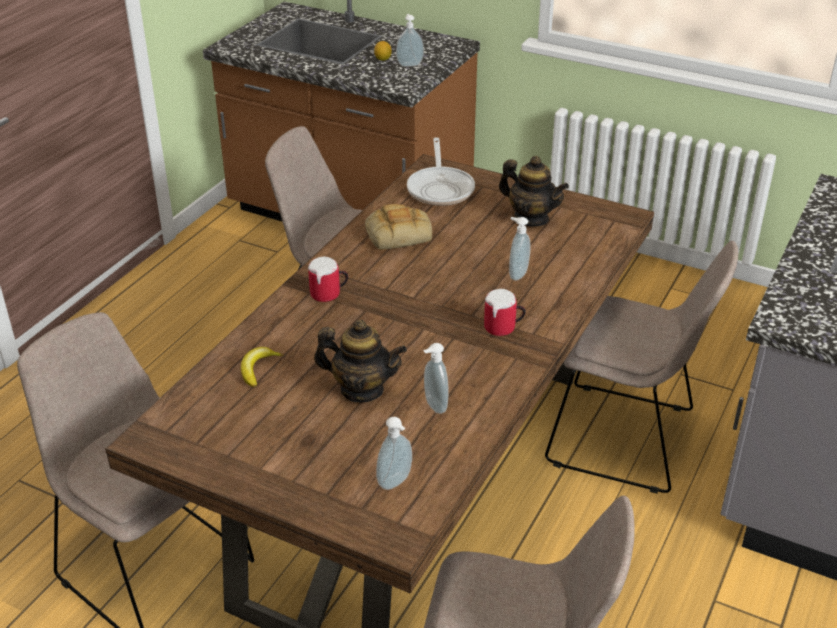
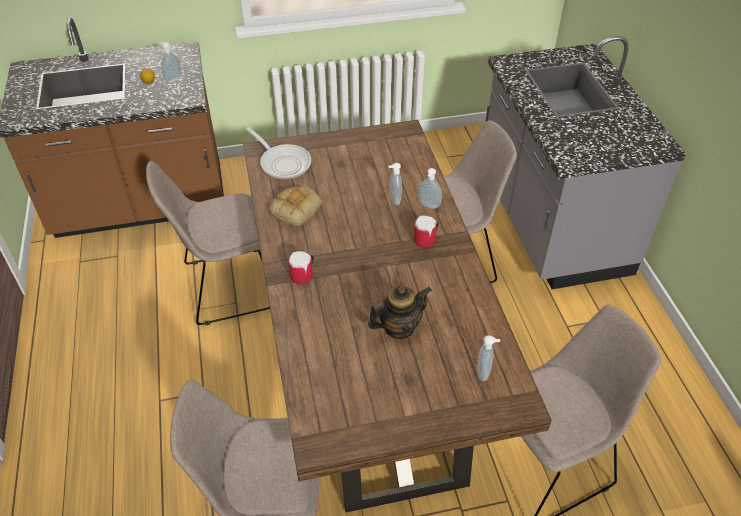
camera: 40 degrees left, 10 degrees up
banana [241,347,284,387] -> none
soap dispenser [423,343,448,414] -> soap dispenser moved to [418,168,442,209]
teapot [499,156,569,226] -> none

